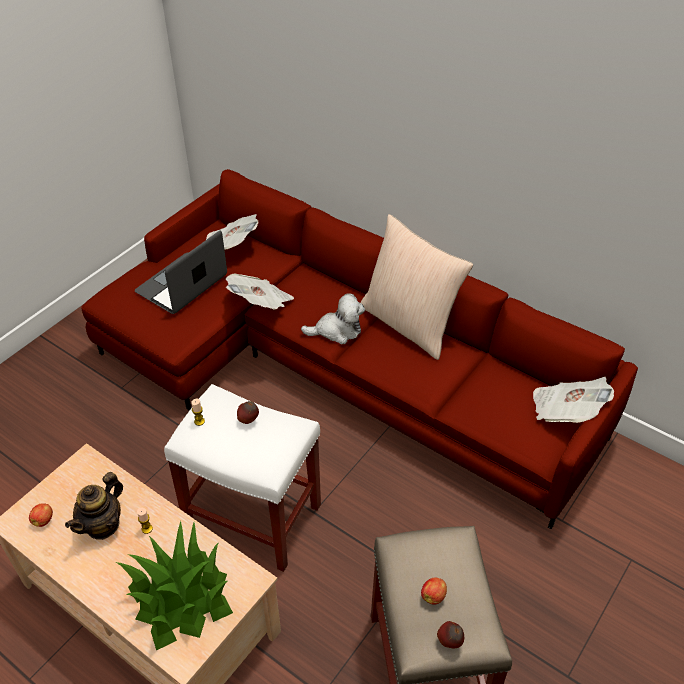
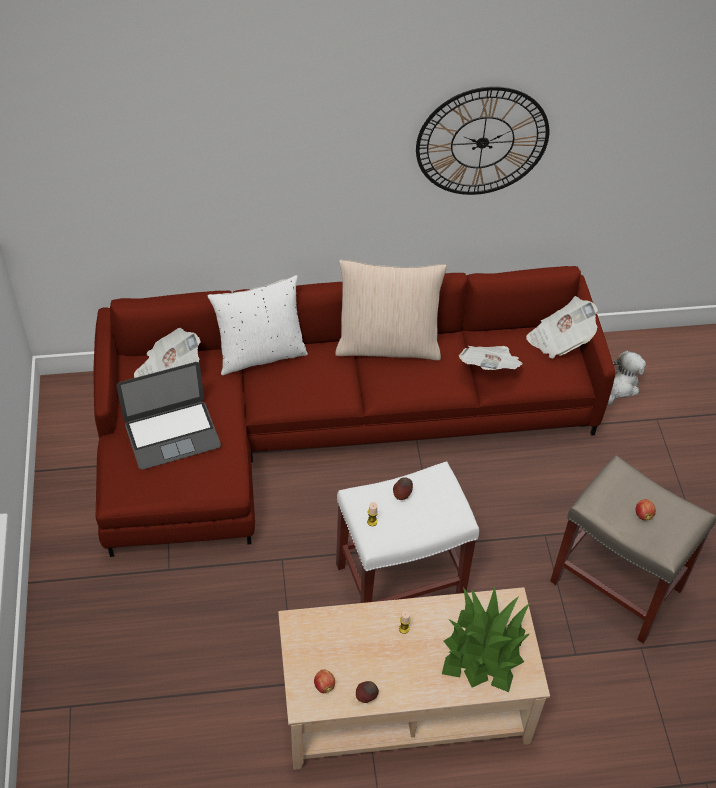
camera: 45 degrees left, 5 degrees up
teapot [65,472,123,540] -> none
laptop [135,231,227,314] -> laptop turned 105 degrees counterclockwise [117,362,221,469]
newspaper [225,273,294,310] -> newspaper moved to [459,346,523,370]
plush toy [301,293,365,344] -> plush toy moved to [607,351,646,405]
apple [437,621,464,648] -> apple moved to [356,681,379,703]
none -> white pillow [208,275,308,375]
none -> wall clock [416,87,549,195]

